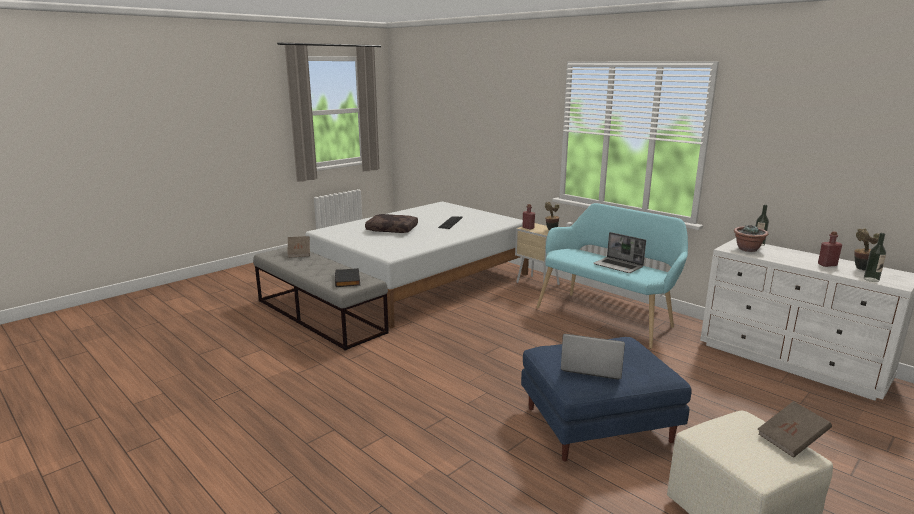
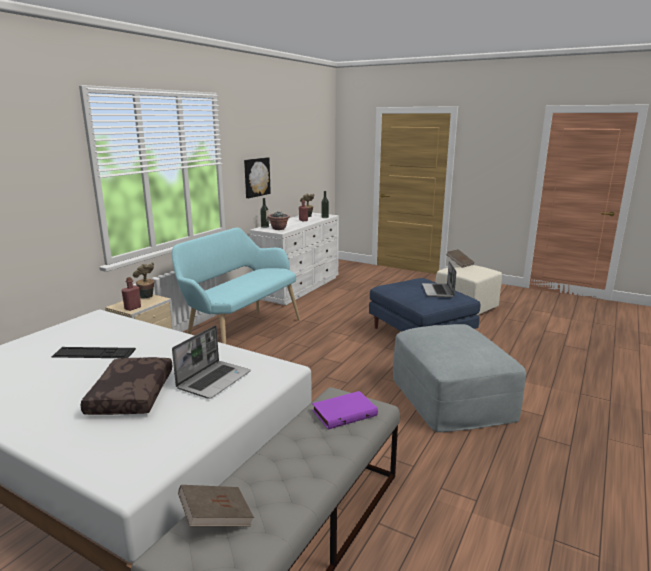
camera: 105 degrees left, 0 degrees up
black book [335,268,360,287] -> purple book [312,391,378,430]
laptop [593,232,646,273] -> laptop moved to [172,325,251,399]
none -> picture [244,157,271,198]
none -> grey ottoman [393,324,526,432]

